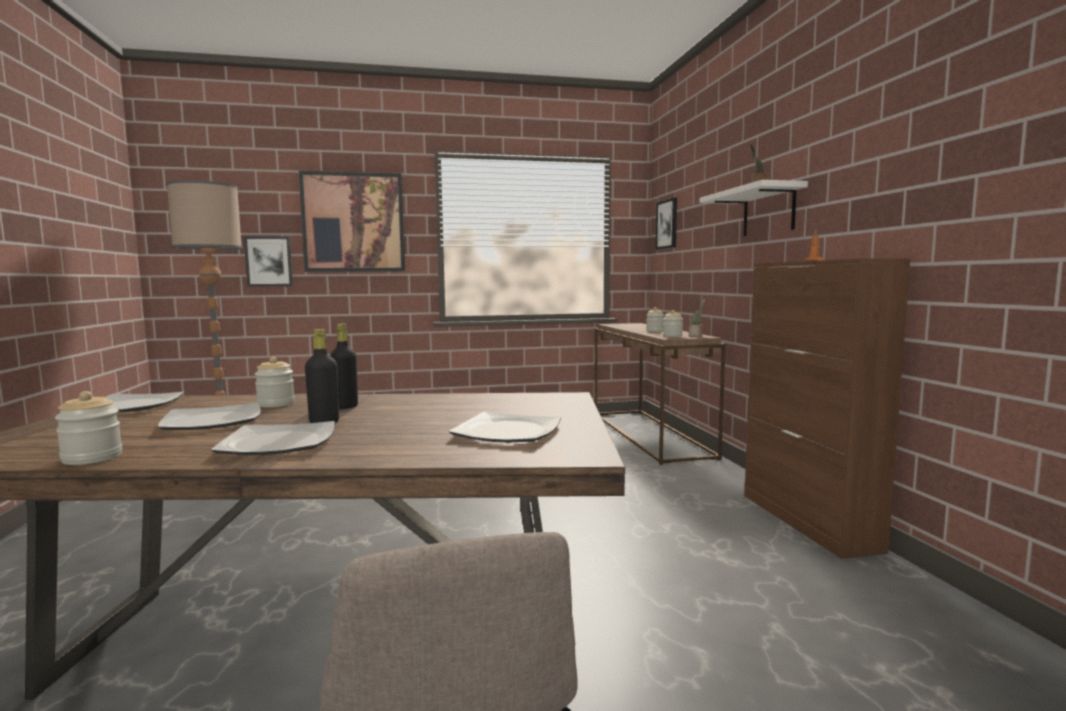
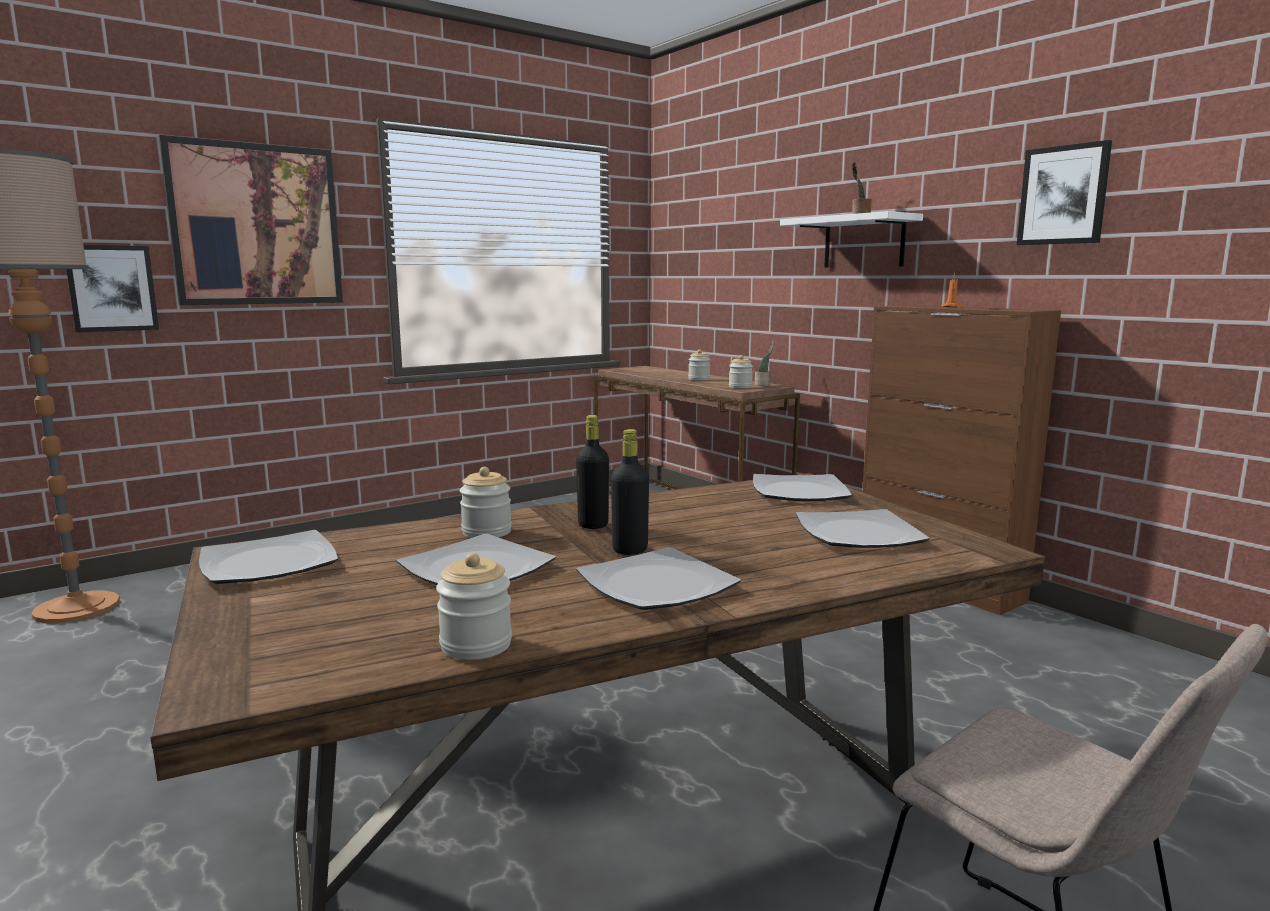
camera: 25 degrees left, 5 degrees up
picture [656,198,677,250] -> picture moved to [1017,140,1112,245]
none -> plate [753,474,852,502]

